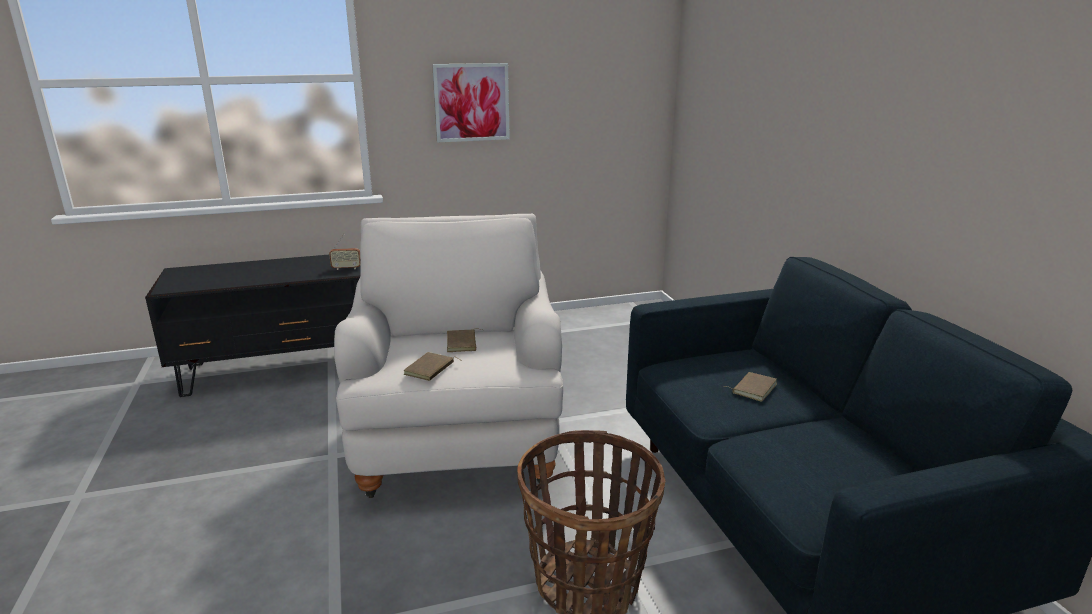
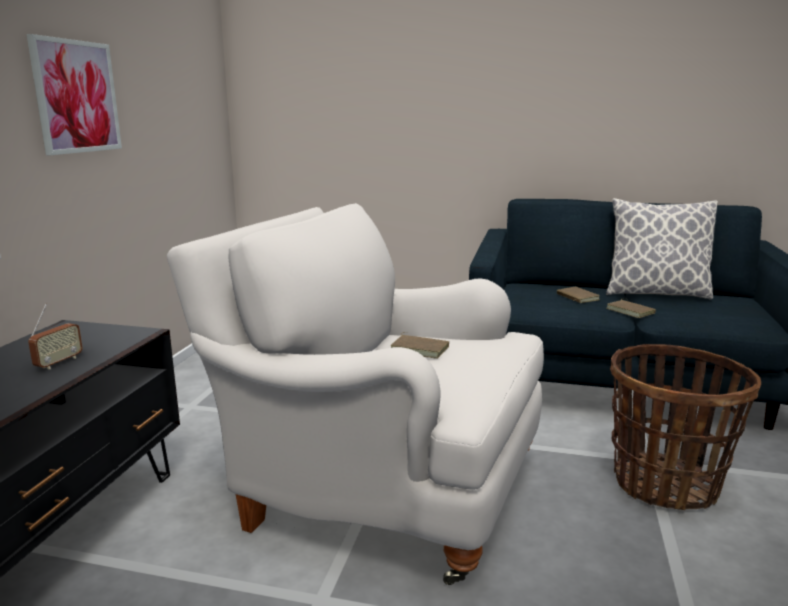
camera: 60 degrees left, 5 degrees down
brown book [404,352,462,381] -> brown book moved to [606,299,656,318]
none -> pillow [606,198,718,300]

